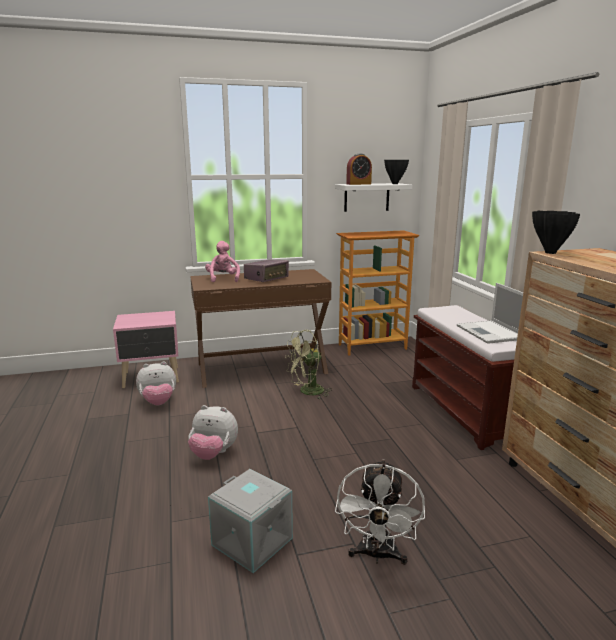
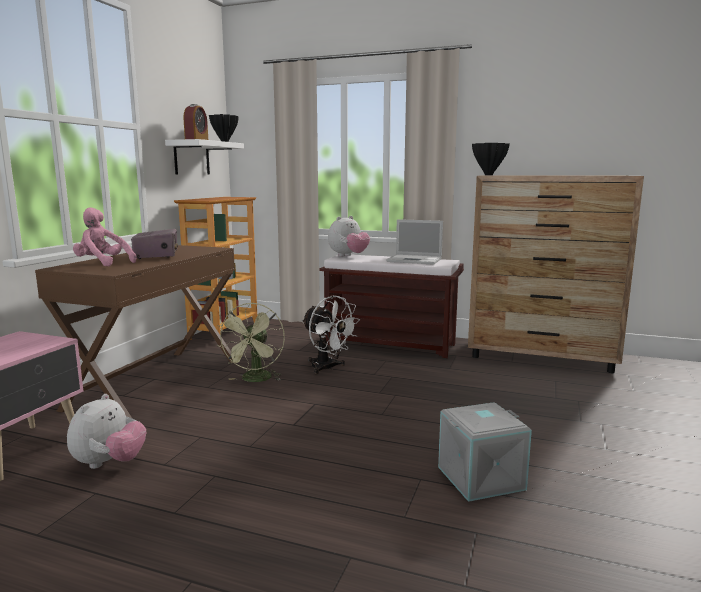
camera: 55 degrees left, 5 degrees down
plush toy [188,405,238,460] -> plush toy moved to [328,216,370,257]
white fan [335,459,425,565] -> white fan moved to [302,295,360,374]

